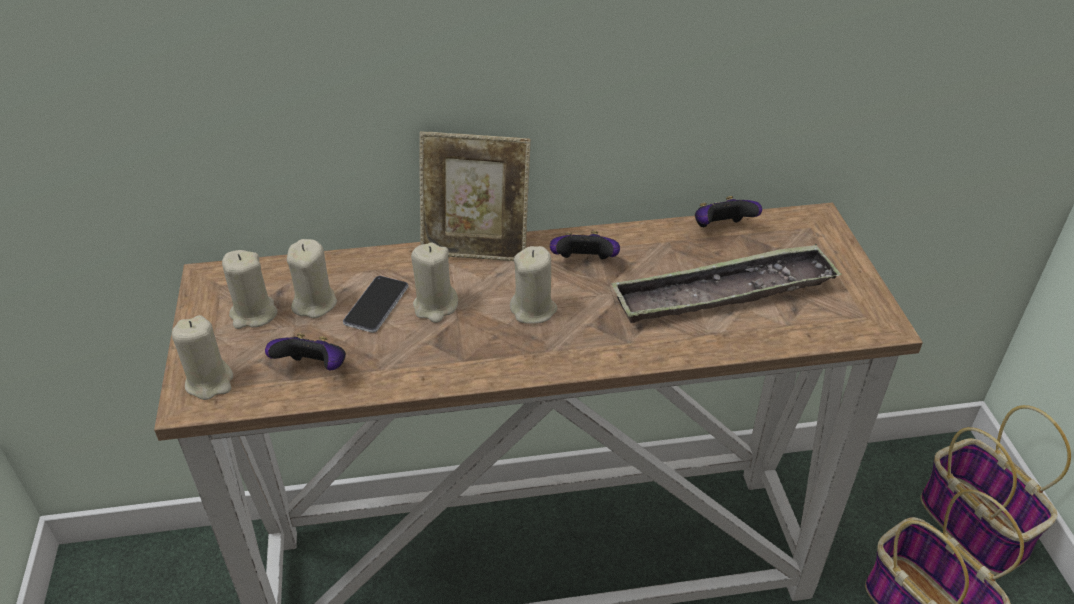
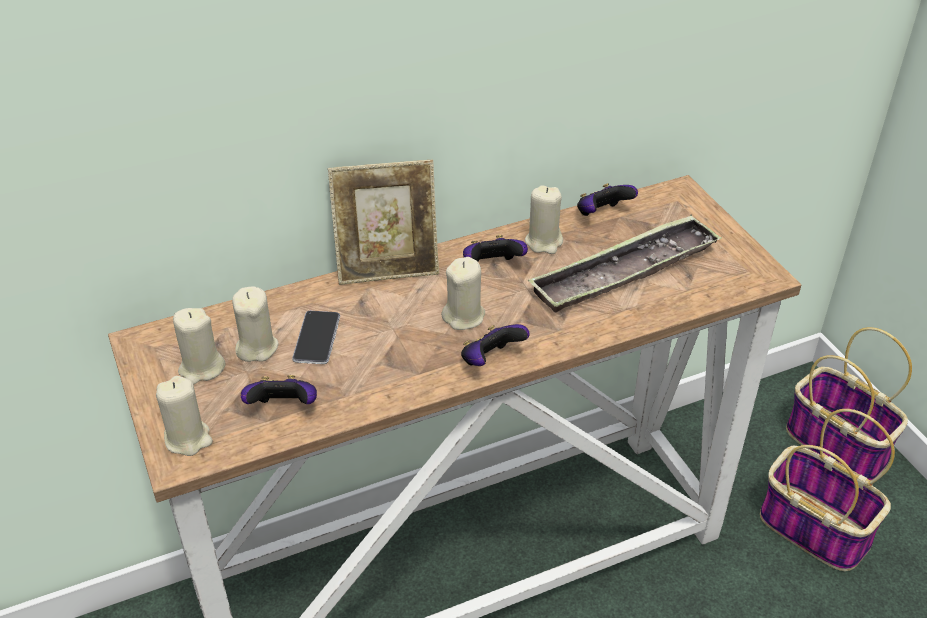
camera: 15 degrees left, 0 degrees up
beige candle [411,242,458,323] -> beige candle moved to [525,185,563,254]
none -> game controller [461,324,530,366]

